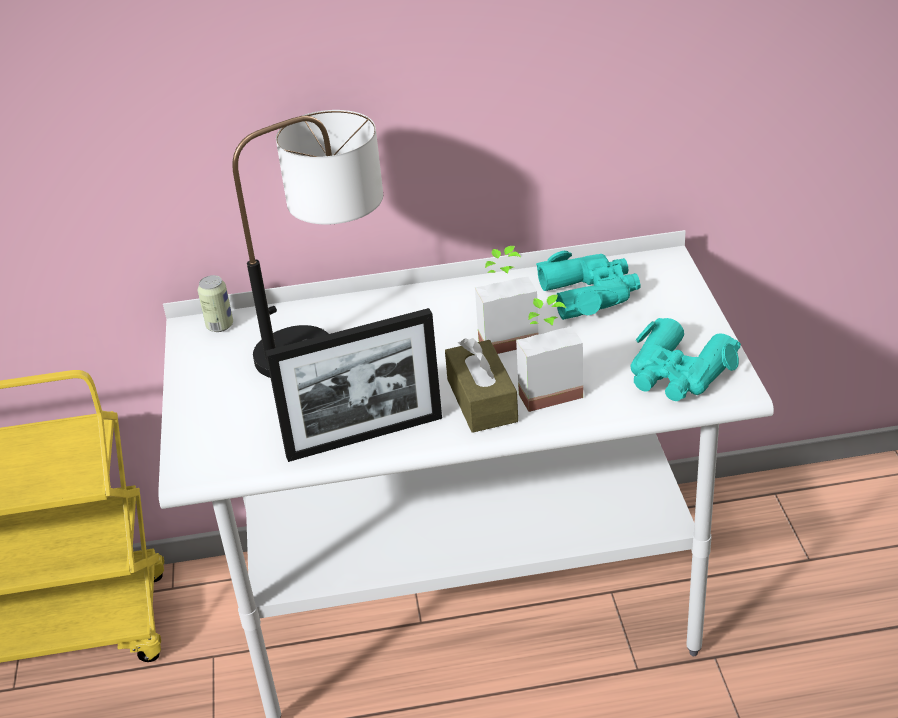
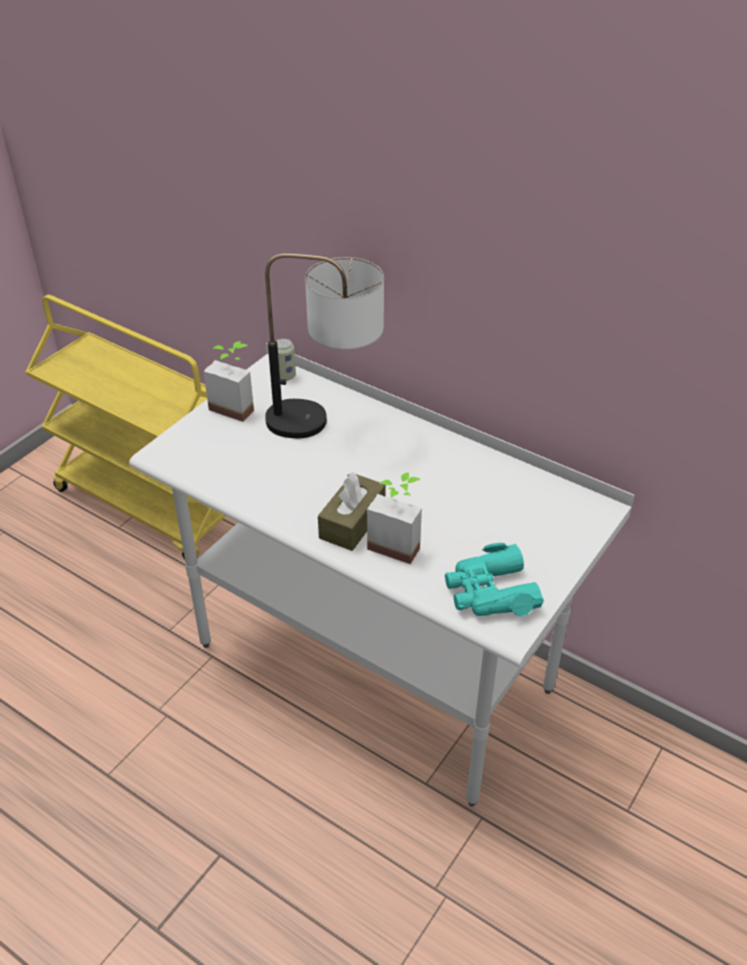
camera: 40 degrees right, 5 degrees up
picture frame [265,308,442,462] -> none
potted plant [475,246,538,354] -> potted plant moved to [203,341,254,422]
turquoise binoculars [536,251,641,320] -> none

